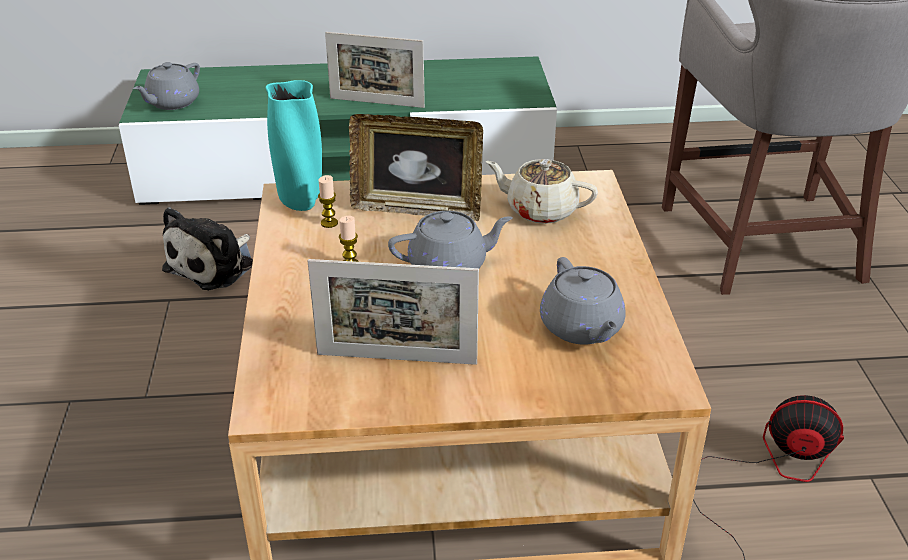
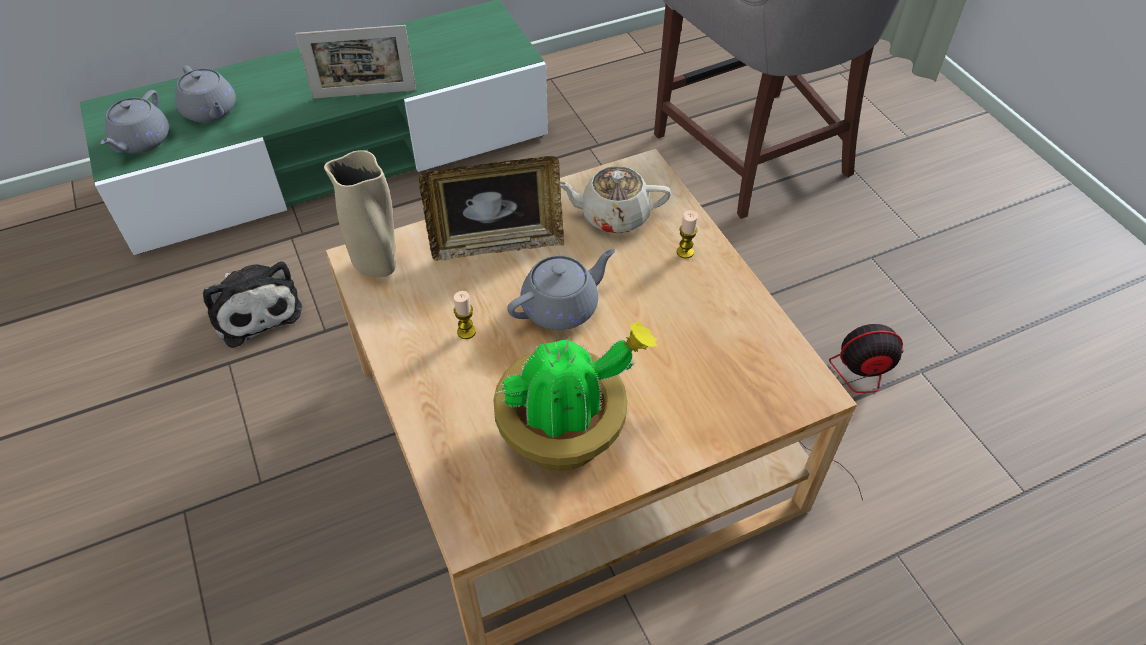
camera: 20 degrees left, 15 degrees up
plush toy [162,207,253,290] -> plush toy turned 45 degrees counterclockwise [203,261,302,348]
turquoise vase [266,80,322,211] -> beige vase [324,150,396,277]
picture frame [308,259,479,365] -> potted plant [493,322,657,471]
candle [318,175,338,228] -> candle moved to [677,210,698,259]
grey teapot [540,257,626,345] -> grey teapot moved to [175,66,236,123]

